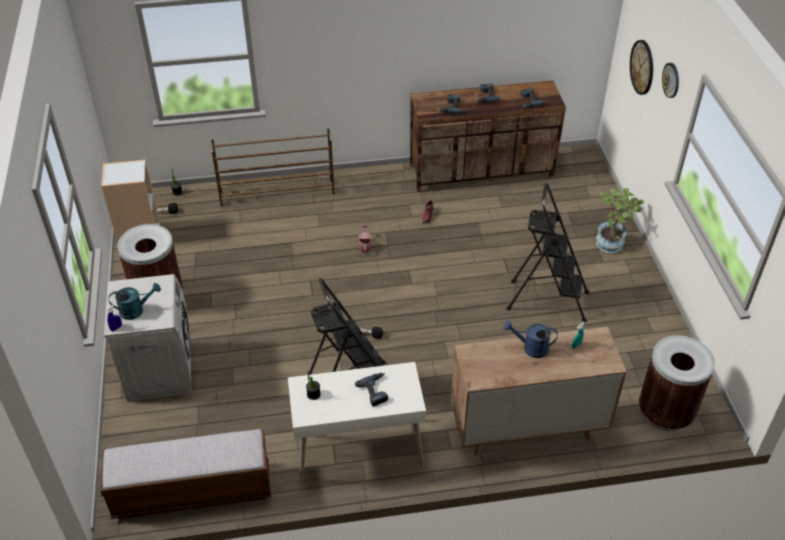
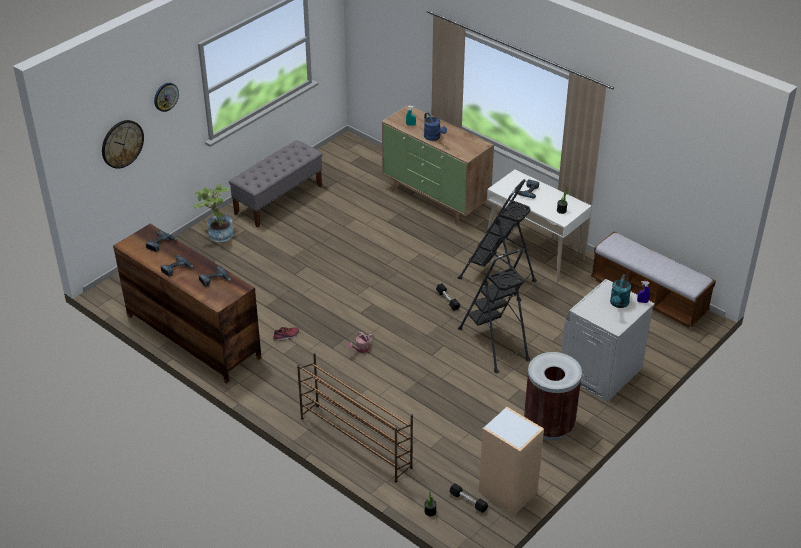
camera: 130 degrees left, 5 degrees down
turquoise watering can [109,283,161,320] -> turquoise watering can turned 105 degrees counterclockwise [610,274,631,308]
step ladder [506,184,590,322] -> step ladder moved to [458,249,530,373]
brown trash can [639,335,715,431] -> none
none -> grey bench [229,140,322,228]

